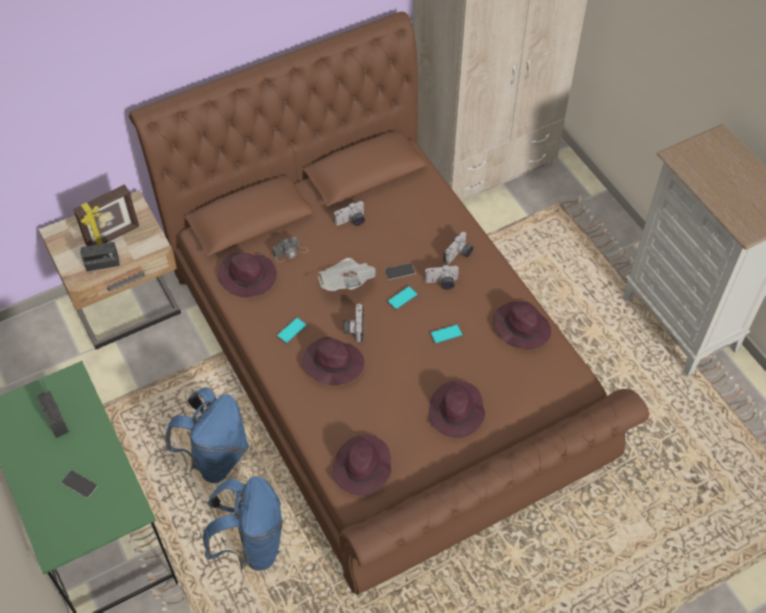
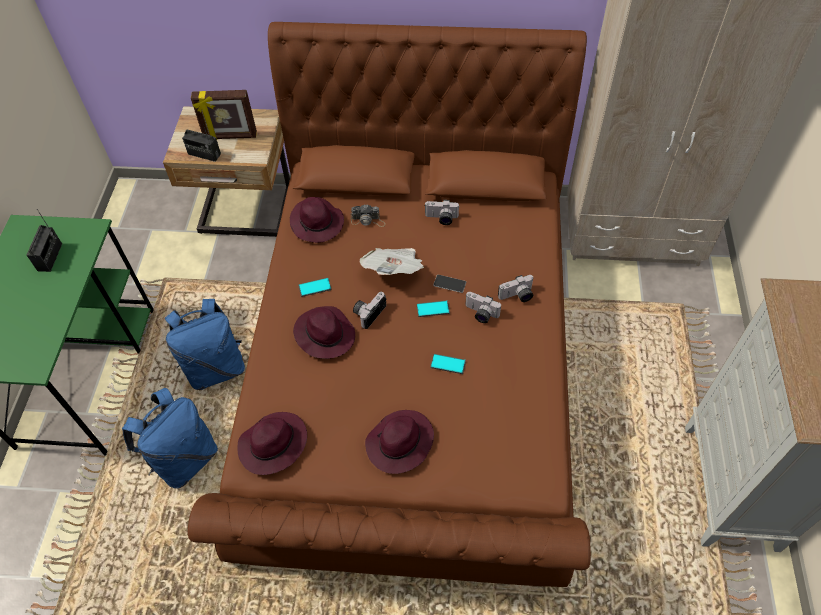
camera: 35 degrees right, 0 degrees up
phone [61,470,98,498] -> none
purple hat [493,301,551,349] -> none

